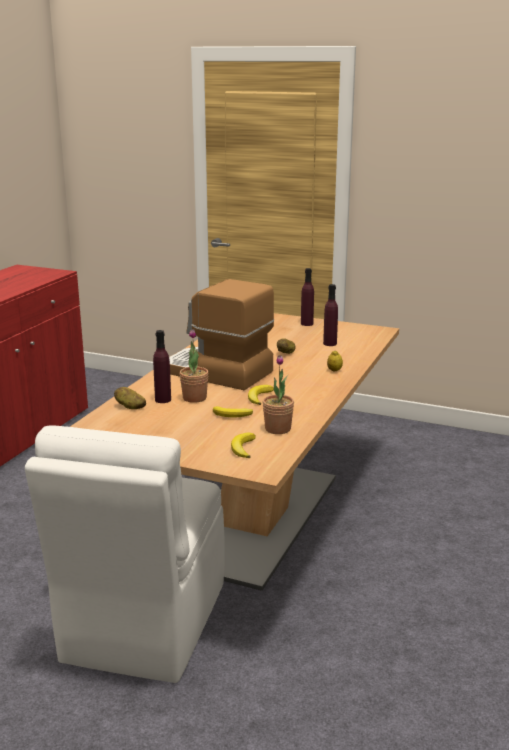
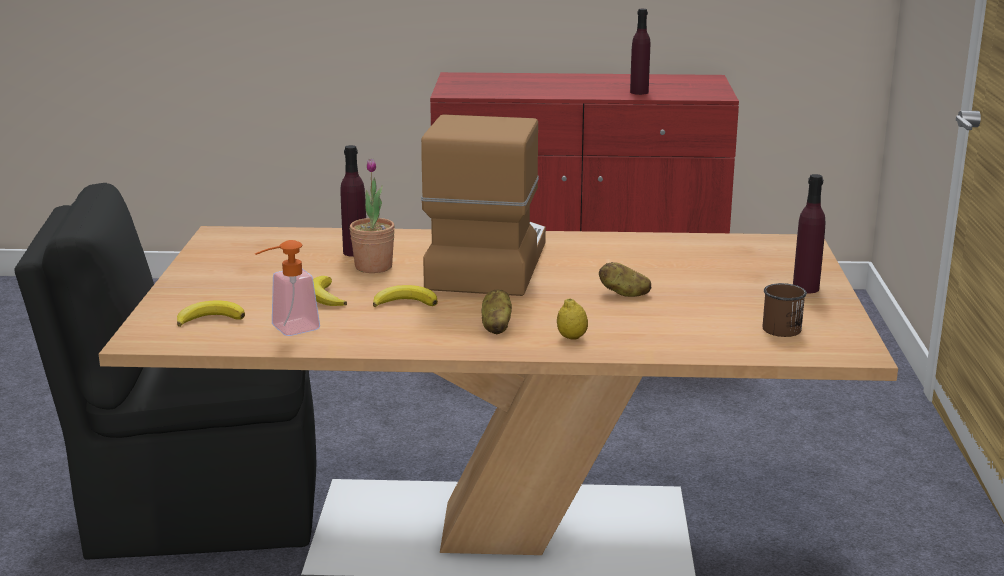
camera: 70 degrees right, 0 degrees up
white chair [25,425,225,683] -> black chair [15,183,317,560]
potato [114,387,146,409] -> potato moved to [482,289,512,334]
potted plant [263,355,294,434] -> soap dispenser [254,240,320,336]
purple bottle [323,284,338,346] -> purple bottle moved to [630,9,650,95]
none -> brown mug [763,283,807,337]

